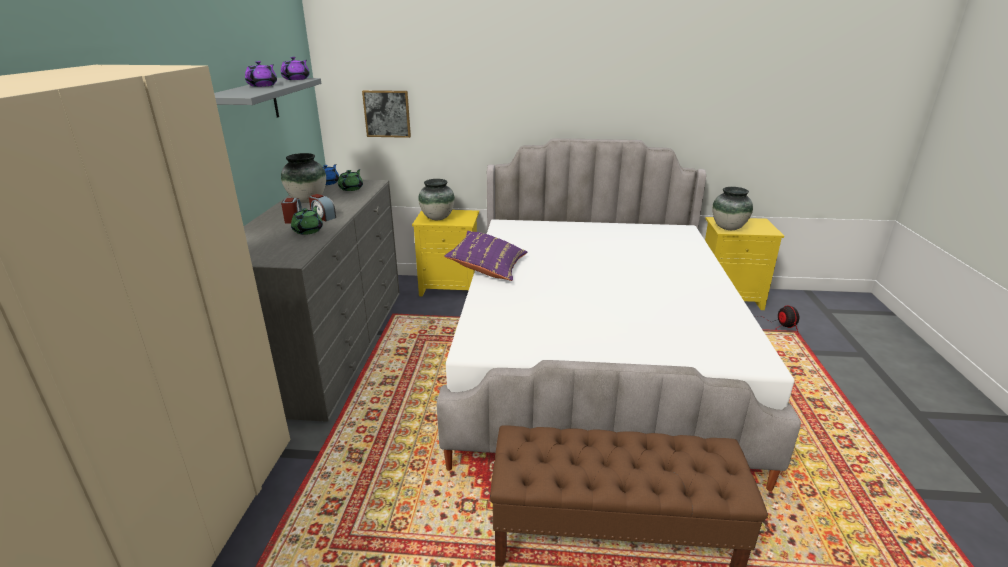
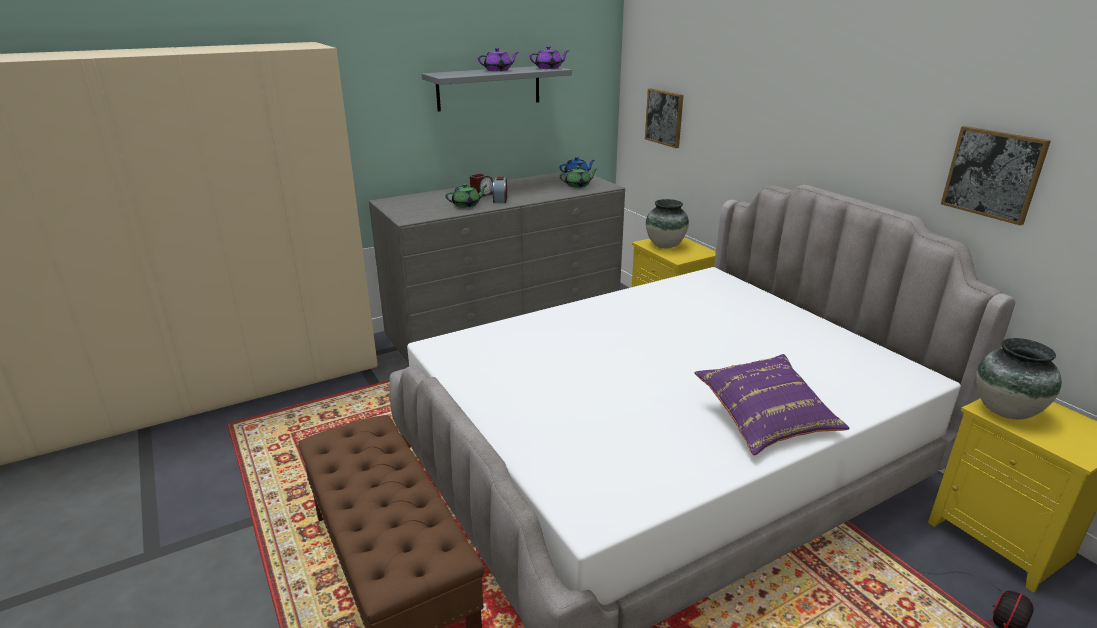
camera: 55 degrees right, 0 degrees up
vase [281,153,326,203] -> none
purple pillow [444,231,527,281] -> purple pillow moved to [694,354,850,456]
none -> picture [941,126,1051,225]

